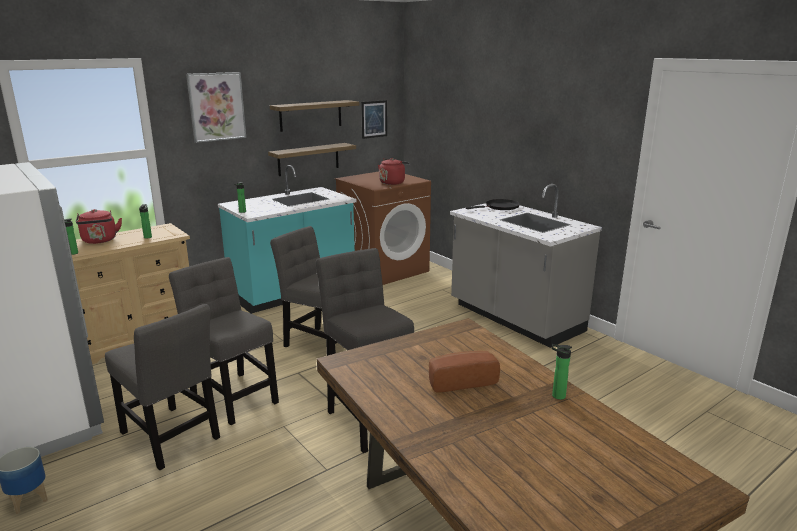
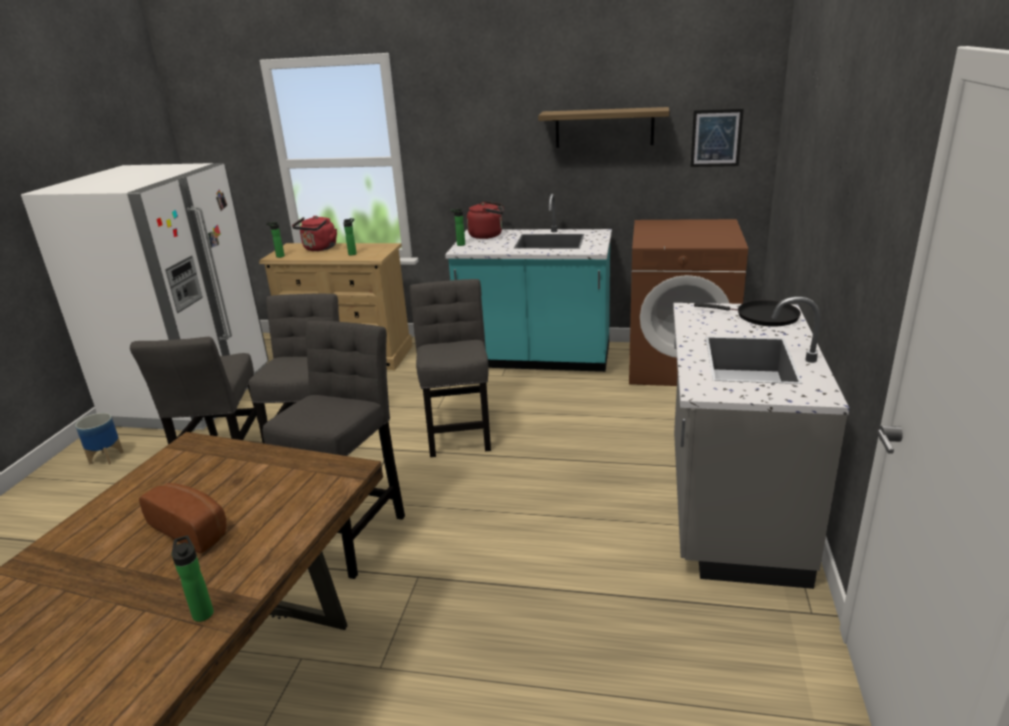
camera: 50 degrees right, 5 degrees up
picture [186,72,246,143] -> none
shelf [268,143,356,176] -> none
red kettle [378,158,410,185] -> red kettle moved to [467,201,504,239]

